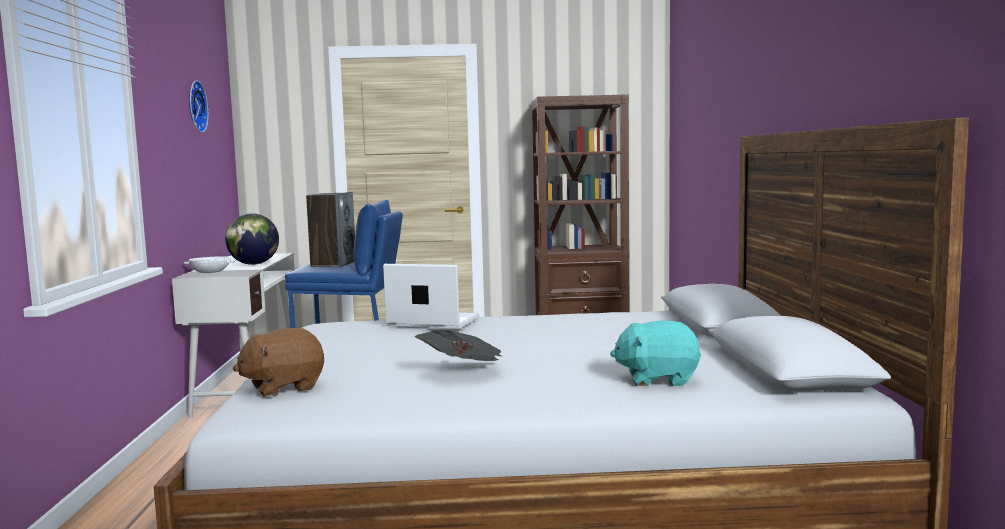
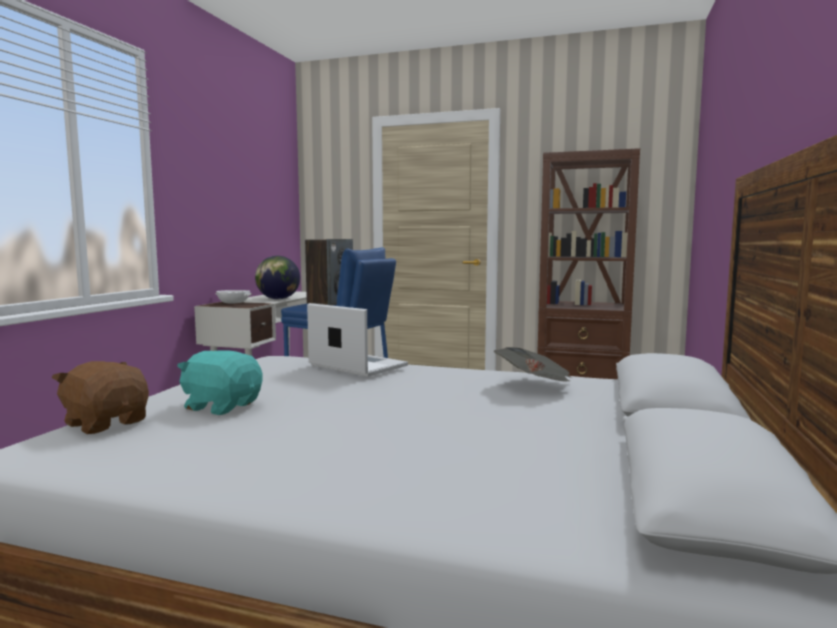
camera: 20 degrees right, 0 degrees up
wall clock [189,81,209,133] -> none
brown plush toy [233,328,324,397] -> brown plush toy turned 45 degrees clockwise [52,361,149,434]
newspaper [415,330,502,361] -> newspaper moved to [493,347,572,381]
turquoise plush toy [610,321,701,386] -> turquoise plush toy moved to [177,350,262,415]

